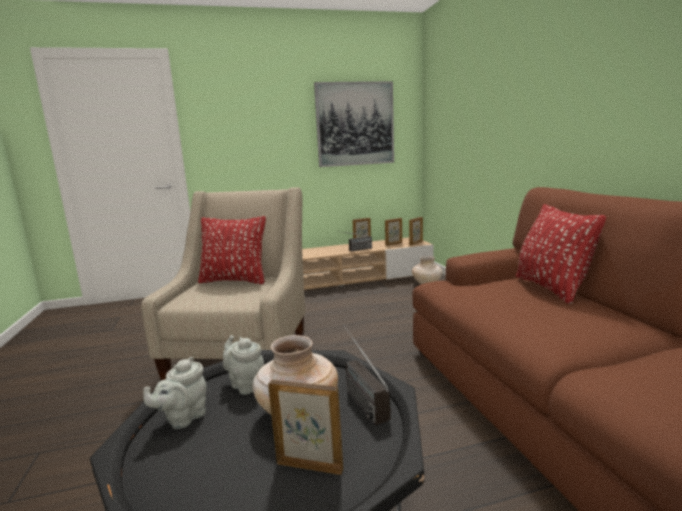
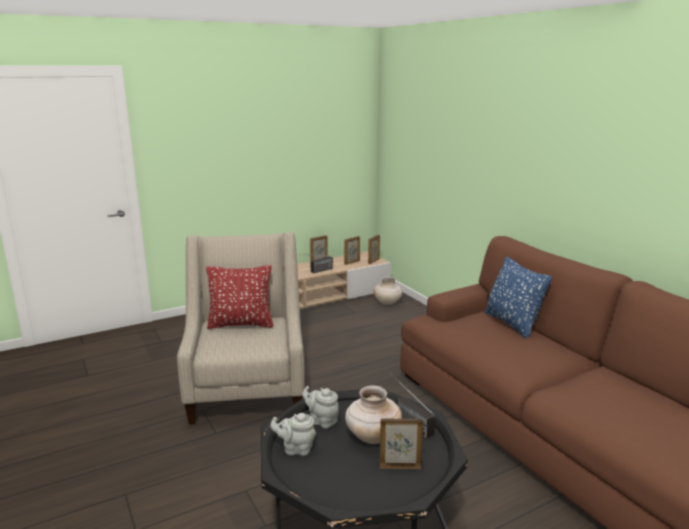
camera: 15 degrees left, 5 degrees up
grey teapot [144,357,206,429] -> grey teapot turned 75 degrees clockwise [270,413,316,456]
picture [314,81,394,167] -> none
red pillow [516,204,606,304] -> blue pillow [484,257,552,339]

